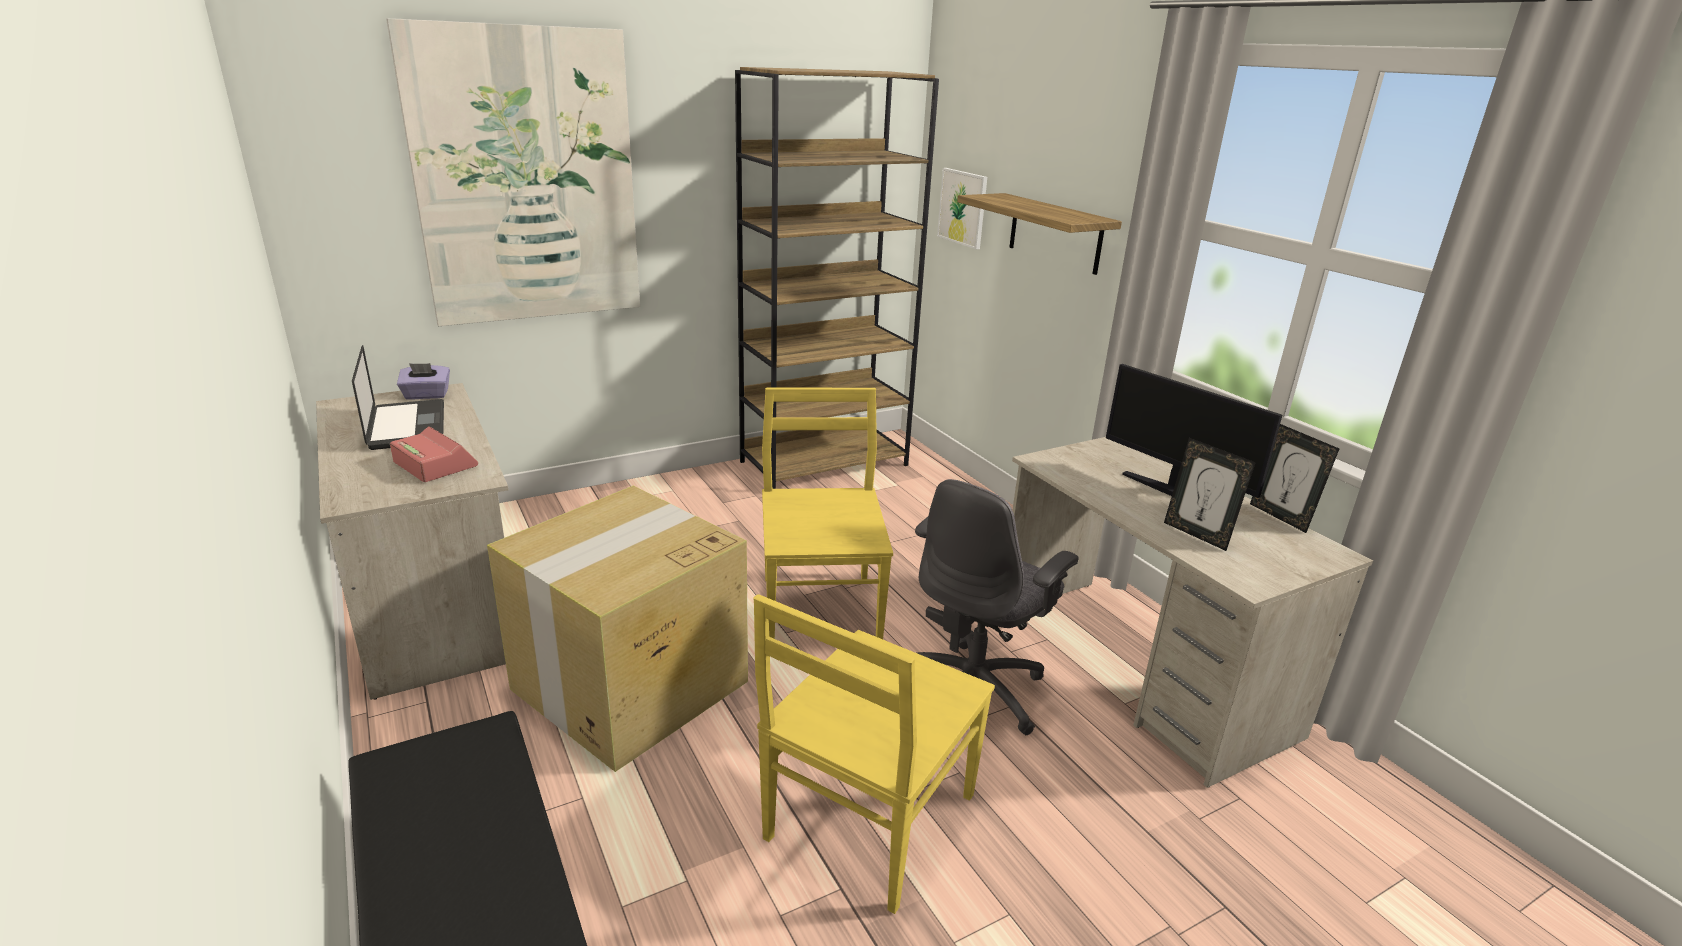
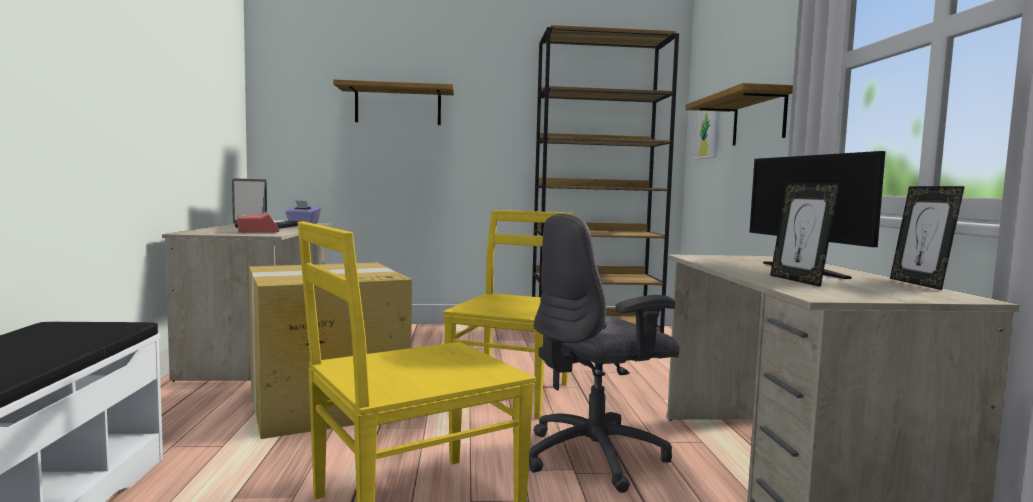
camera: 25 degrees right, 20 degrees down
picture [386,18,640,326] -> shelf [333,80,454,125]

